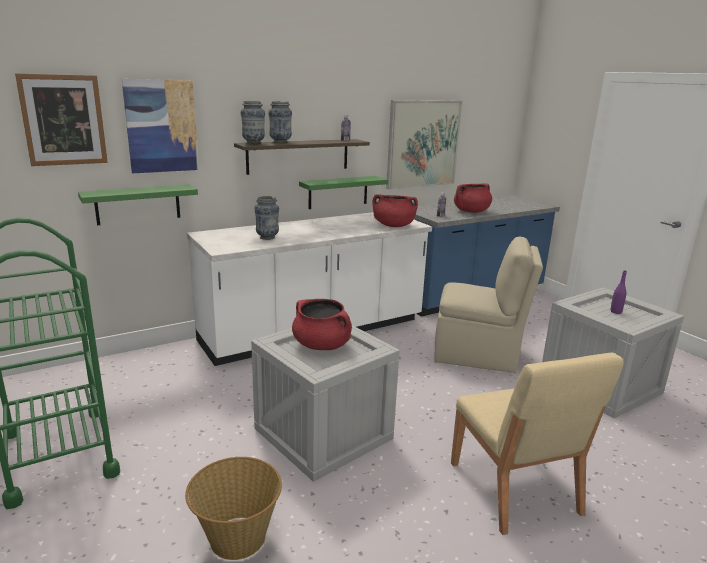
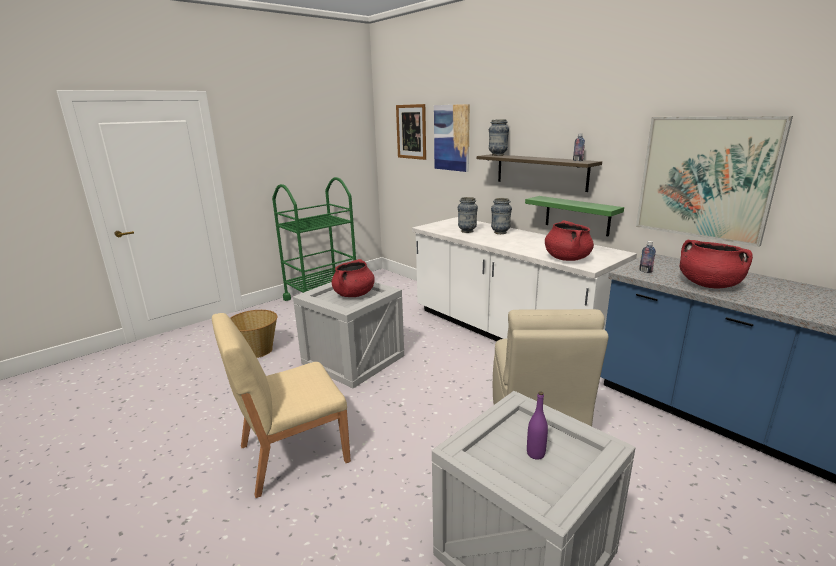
camera: 80 degrees right, 0 degrees up
green shelf [78,184,198,225] -> none
vase [268,101,292,143] -> vase moved to [491,198,512,234]

